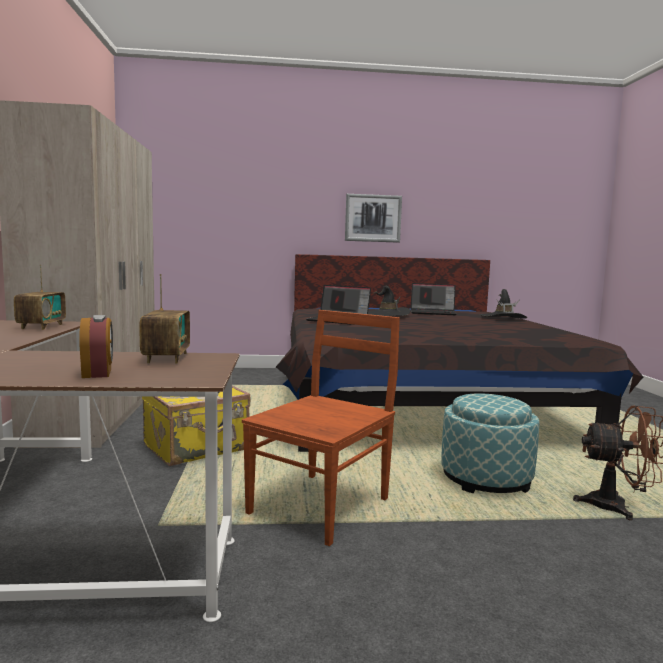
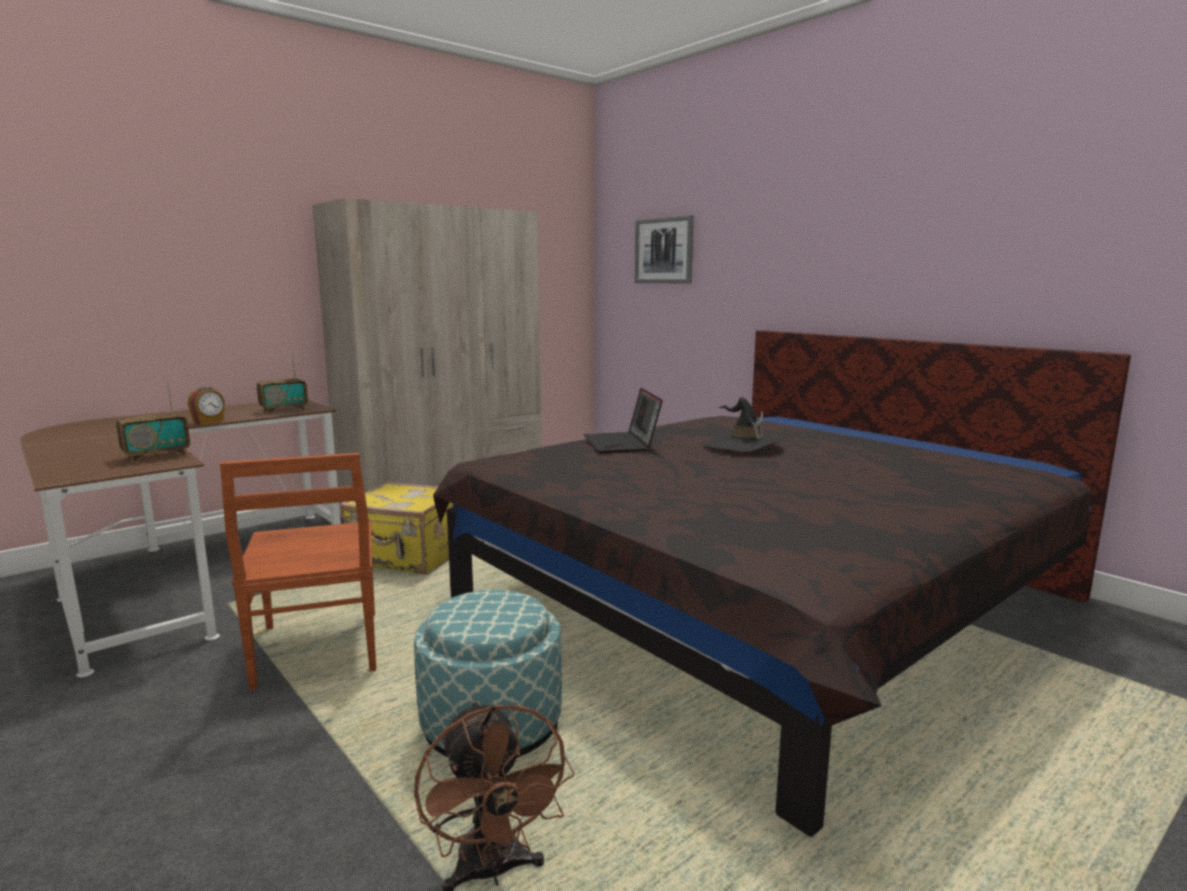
camera: 55 degrees right, 5 degrees up
alarm clock [79,315,113,378] -> alarm clock moved to [188,387,225,425]
brown chair [242,310,400,546] -> brown chair turned 75 degrees clockwise [220,453,376,691]
picture [345,194,402,243] -> picture moved to [635,215,694,283]
laptop [411,283,457,315] -> none
black hat [479,289,527,319] -> none

